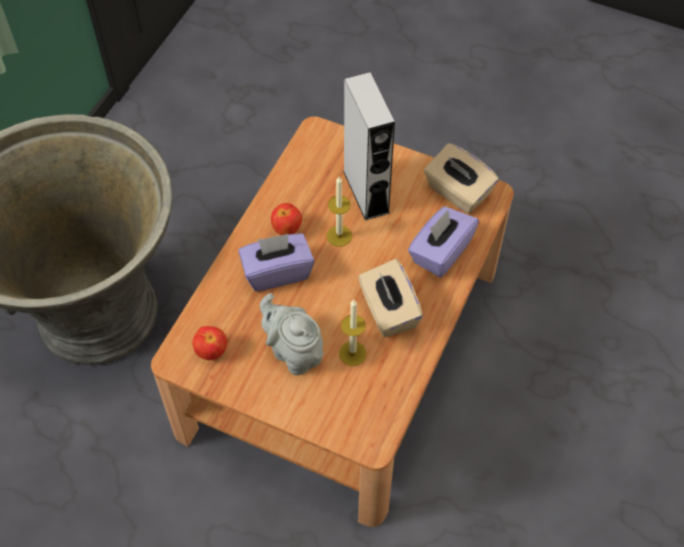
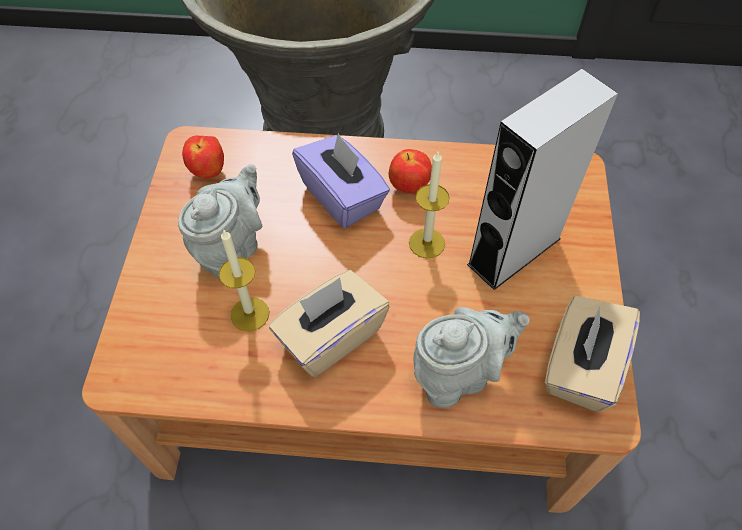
camera: 70 degrees right, 0 degrees up
purple tissue box [408,207,479,277] -> grey teapot [414,307,530,408]

